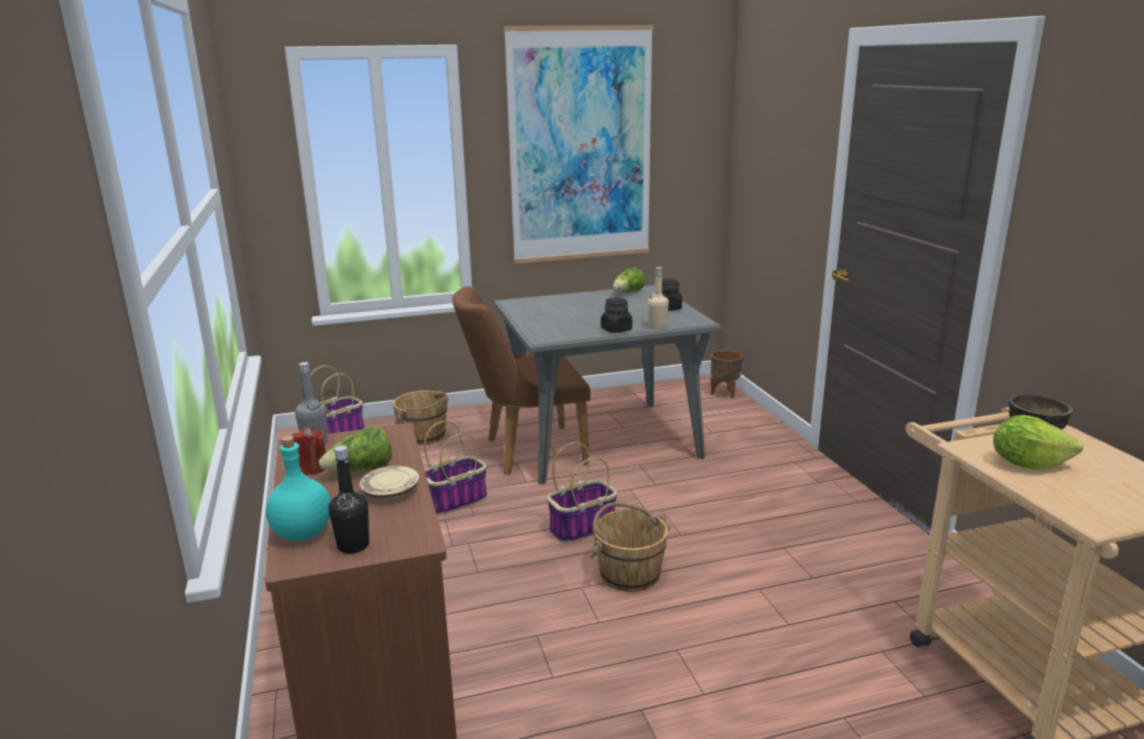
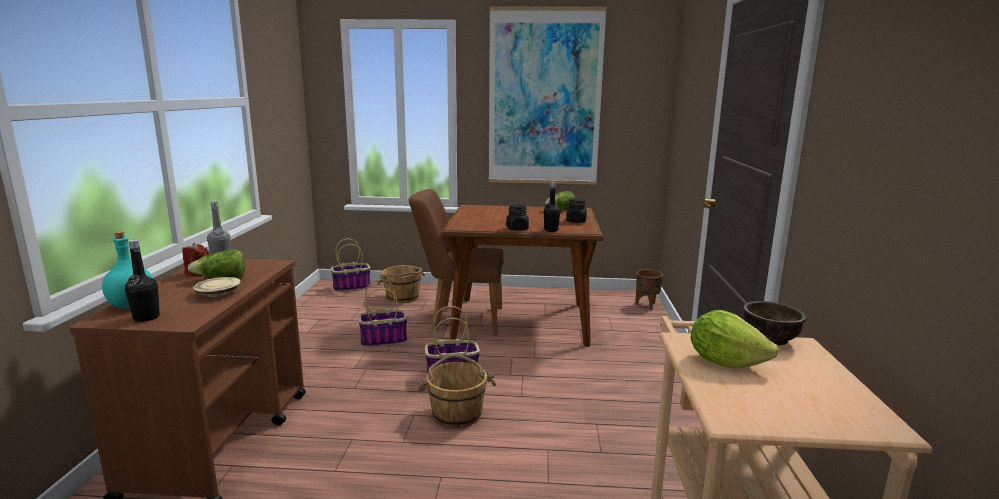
camera: 20 degrees right, 5 degrees down
grey dining table [494,285,722,484] -> brown dining table [442,205,603,347]
beige bottle [648,267,669,329] -> black bottle [544,182,560,232]

